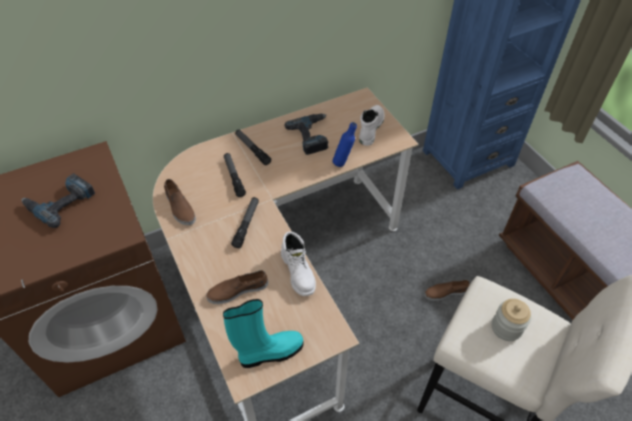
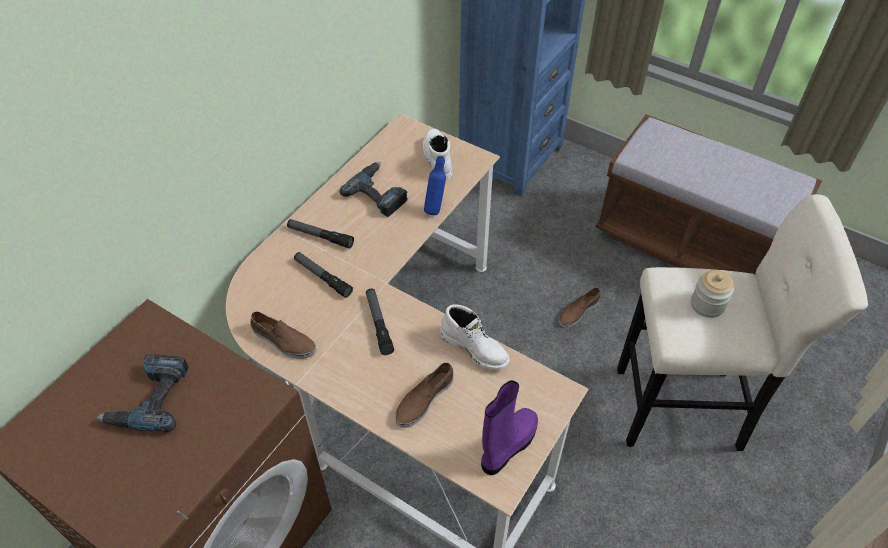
camera: 30 degrees left, 0 degrees up
turquoise boot [223,299,304,368] -> purple boot [481,380,538,475]

